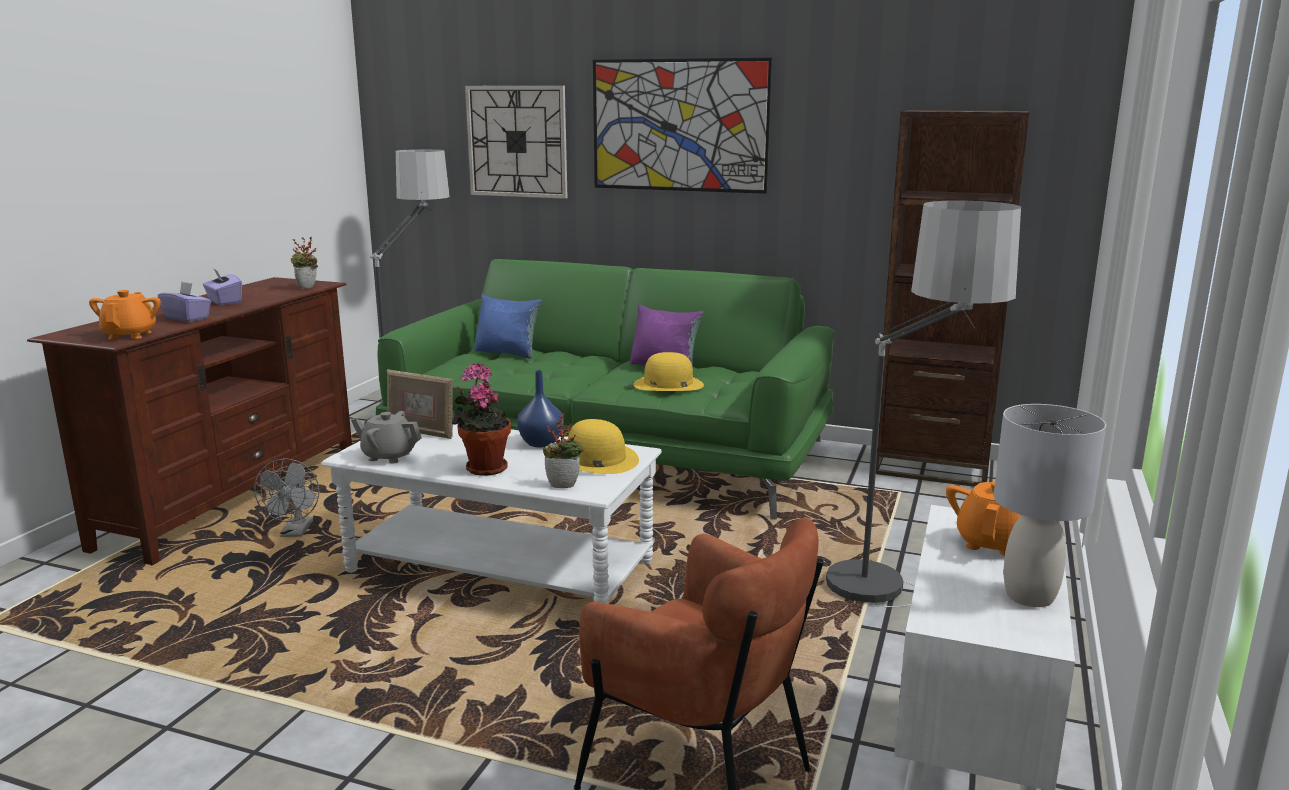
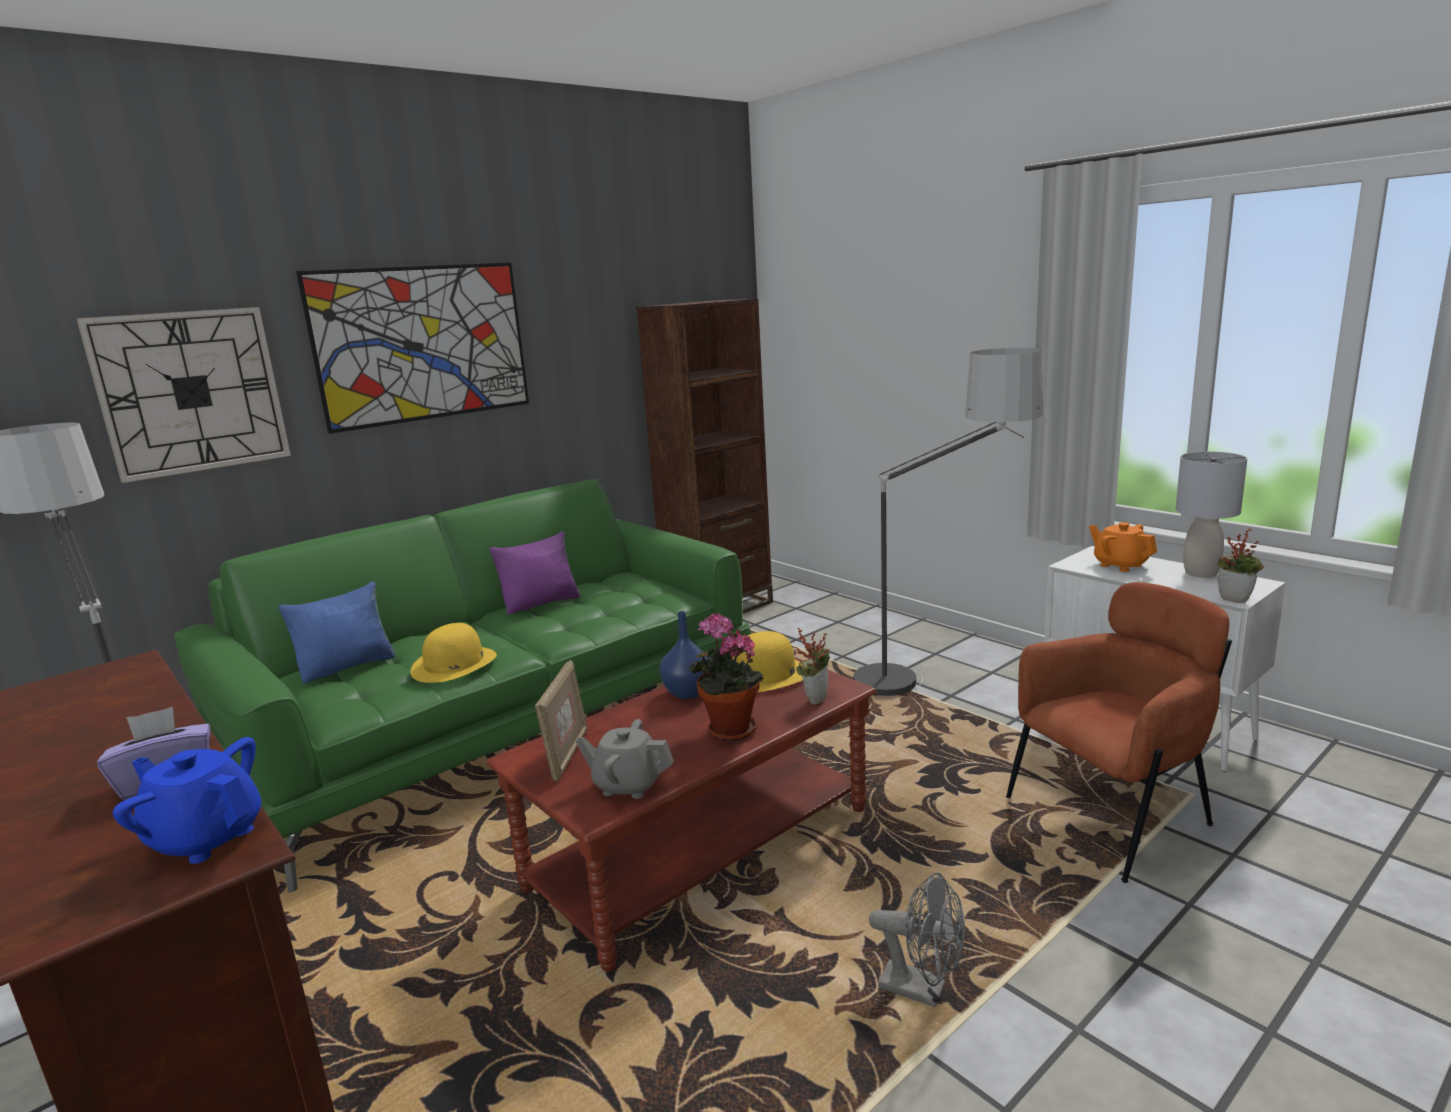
camera: 60 degrees left, 0 degrees up
orange teapot [89,290,161,339] -> blue teapot [113,737,261,864]
purple tissue box [203,268,242,305] -> none
grey fan [254,458,319,537] -> grey fan moved to [869,872,965,1007]
potted plant [290,237,318,289] -> potted plant moved to [1218,528,1264,603]
white coffee table [321,424,662,604] -> brown coffee table [486,657,877,972]
grey teapot [351,411,422,464] -> grey teapot turned 60 degrees clockwise [575,719,674,799]
picture frame [387,369,453,439] -> picture frame turned 45 degrees counterclockwise [535,659,588,782]
yellow hat [633,352,704,391] -> yellow hat moved to [410,623,497,683]

